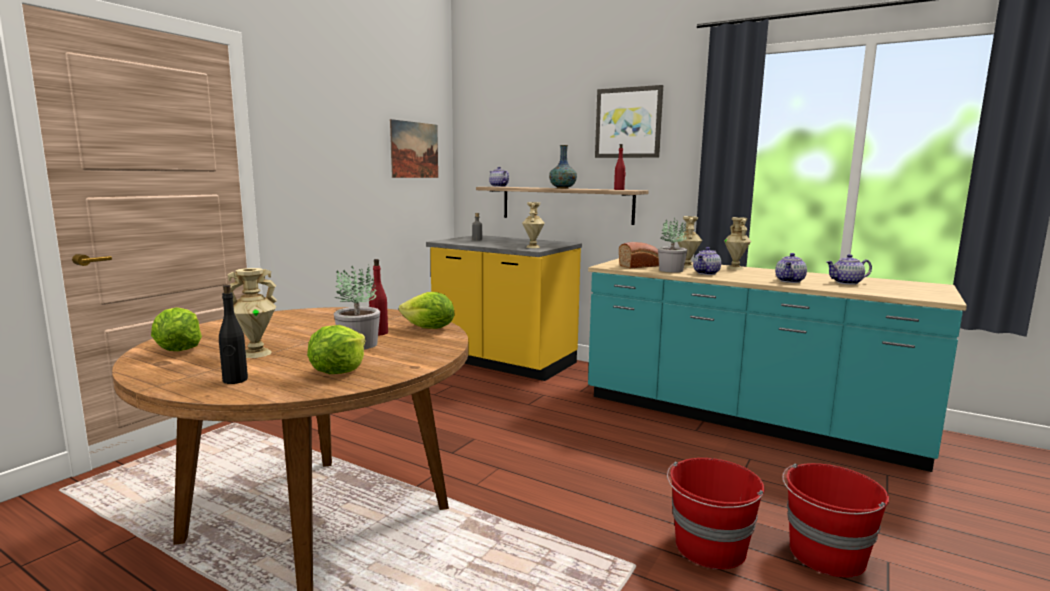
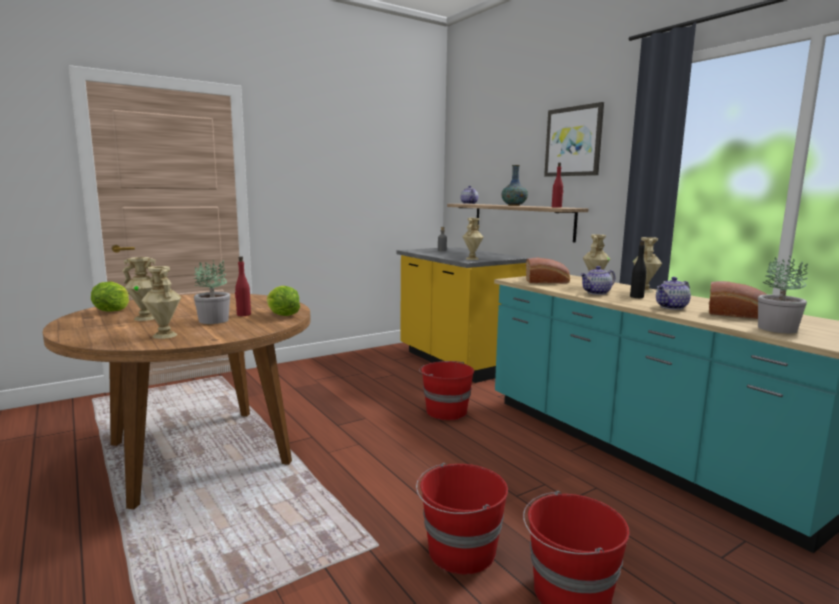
camera: 25 degrees right, 0 degrees up
black bottle [219,284,248,384] -> black bottle moved to [630,240,647,298]
lettuce [307,325,366,374] -> beige vase [141,266,181,339]
picture [390,119,438,178] -> none
potted plant [658,218,687,273] -> potted plant moved to [758,255,808,333]
teapot [826,254,872,285] -> bread [709,281,767,319]
none -> red bucket [419,361,474,420]

